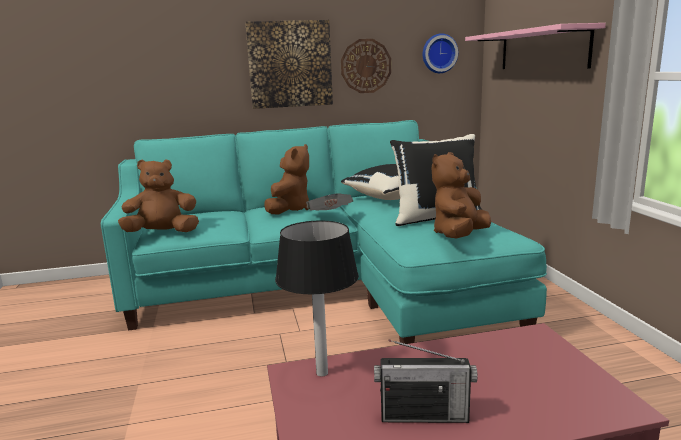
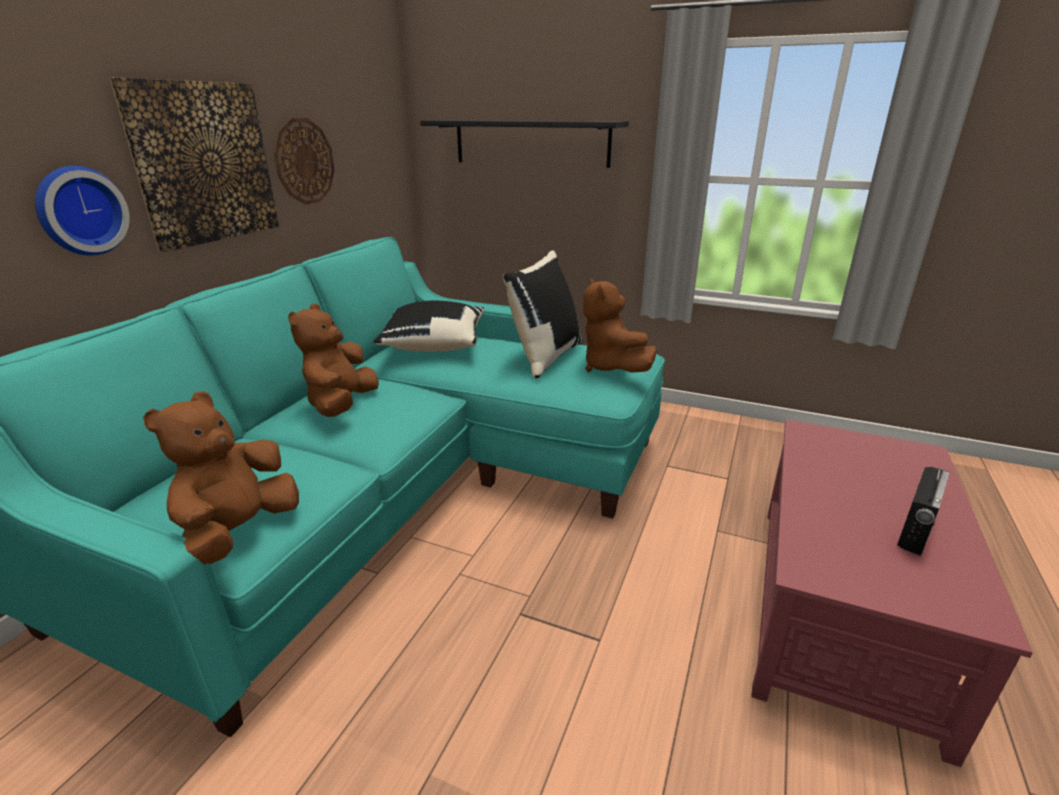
camera: 55 degrees left, 10 degrees up
brown plush toy [264,144,309,215] -> brown plush toy turned 135 degrees counterclockwise [288,303,379,417]
table lamp [275,221,359,377] -> none
newspaper [306,193,353,211] -> none
wall clock [423,33,458,73] -> wall clock moved to [35,166,129,256]
pink shelf [465,23,606,69] -> black shelf [420,120,629,168]

